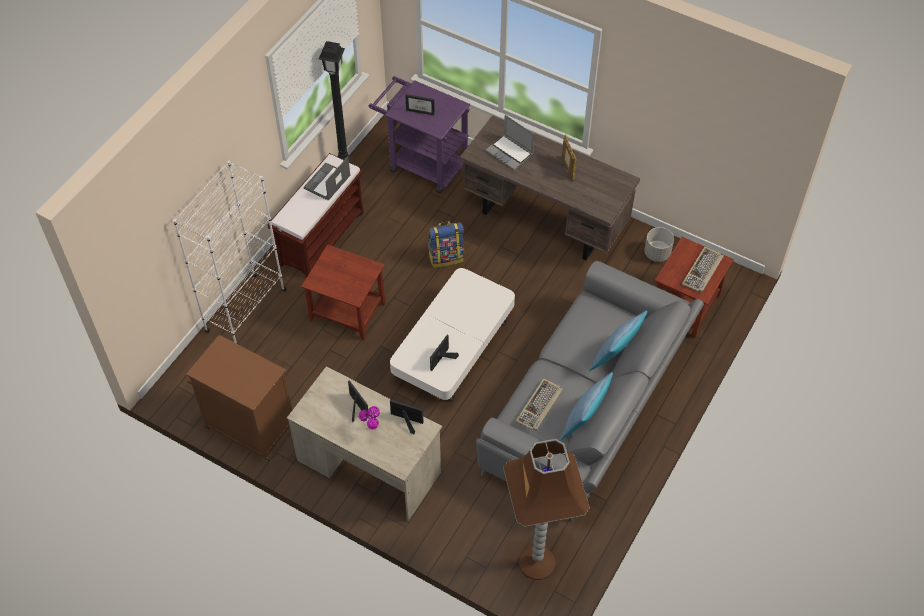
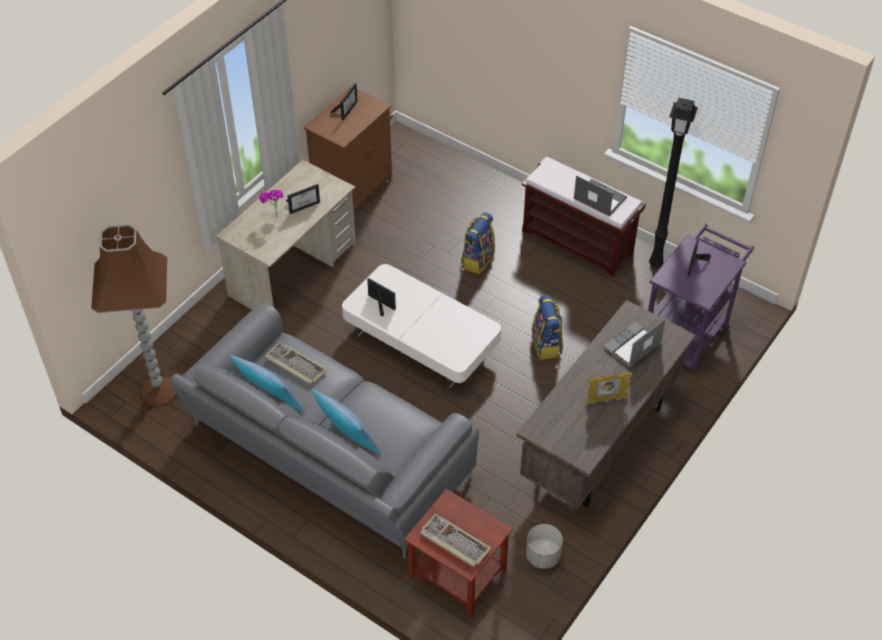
camera: 95 degrees right, 5 degrees down
white bookcase [173,161,286,345] -> none
brown side table [301,244,385,341] -> backpack [461,212,495,274]
picture frame [390,399,424,434] -> picture frame moved to [331,83,358,120]

